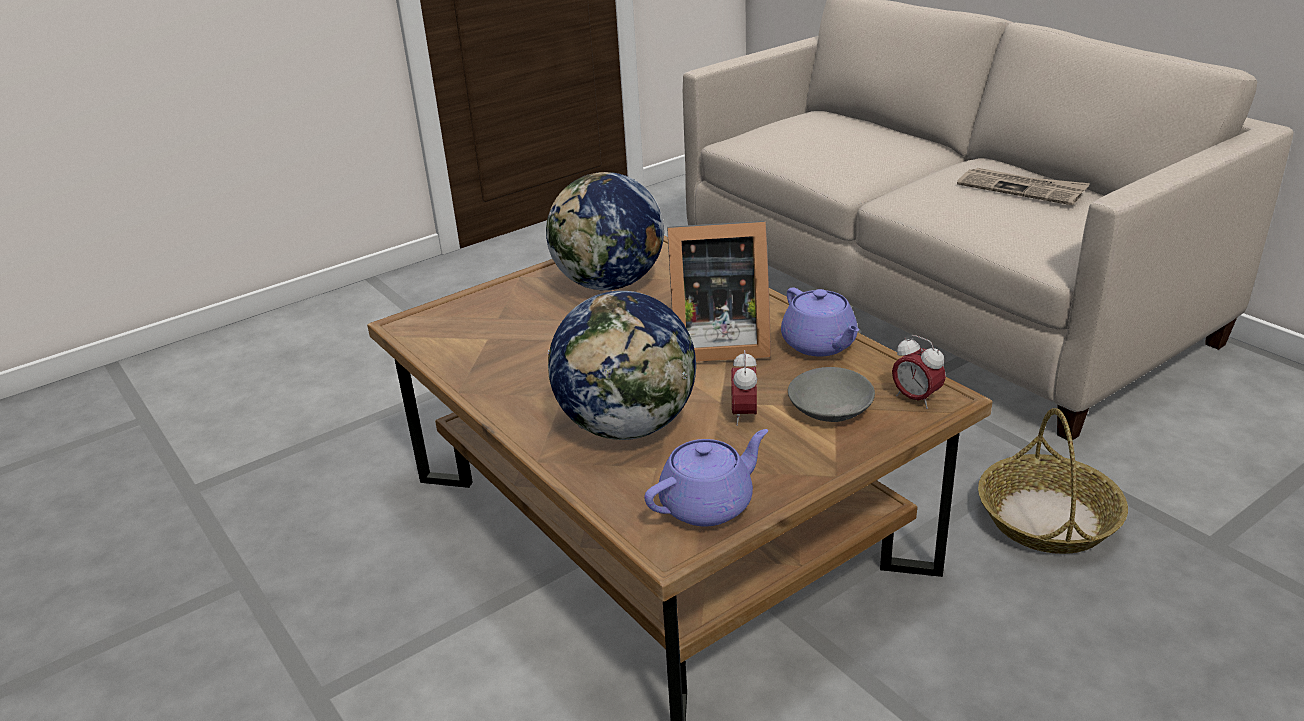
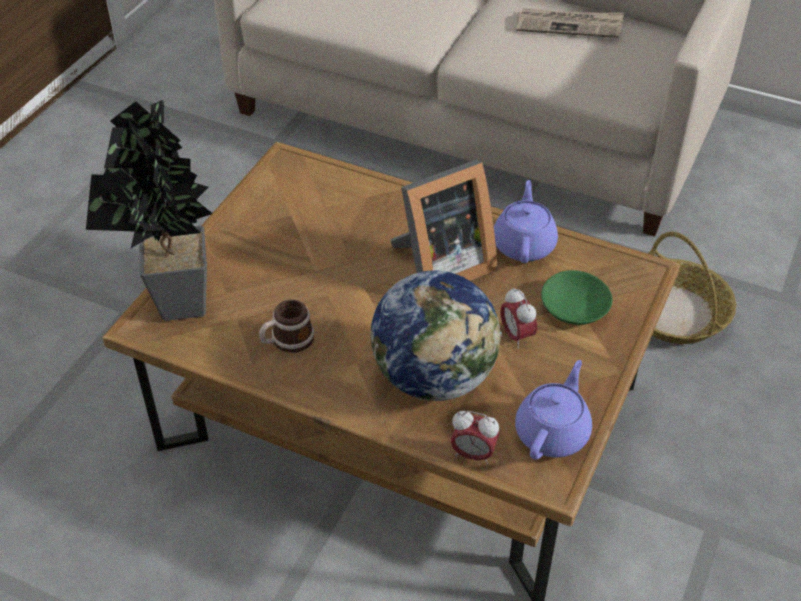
camera: 30 degrees left, 15 degrees up
globe [546,172,664,290] -> none
purple teapot [781,288,859,356] -> purple teapot turned 120 degrees counterclockwise [494,180,558,263]
grey bowl [788,367,875,422] -> green bowl [541,270,613,325]
alarm clock [892,335,946,409] -> alarm clock moved to [450,411,499,464]
none -> potted plant [86,100,213,321]
none -> mug [259,299,314,353]

